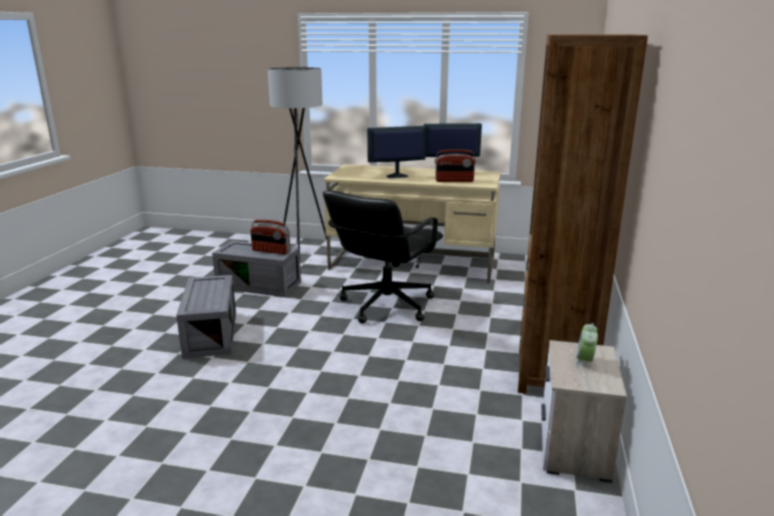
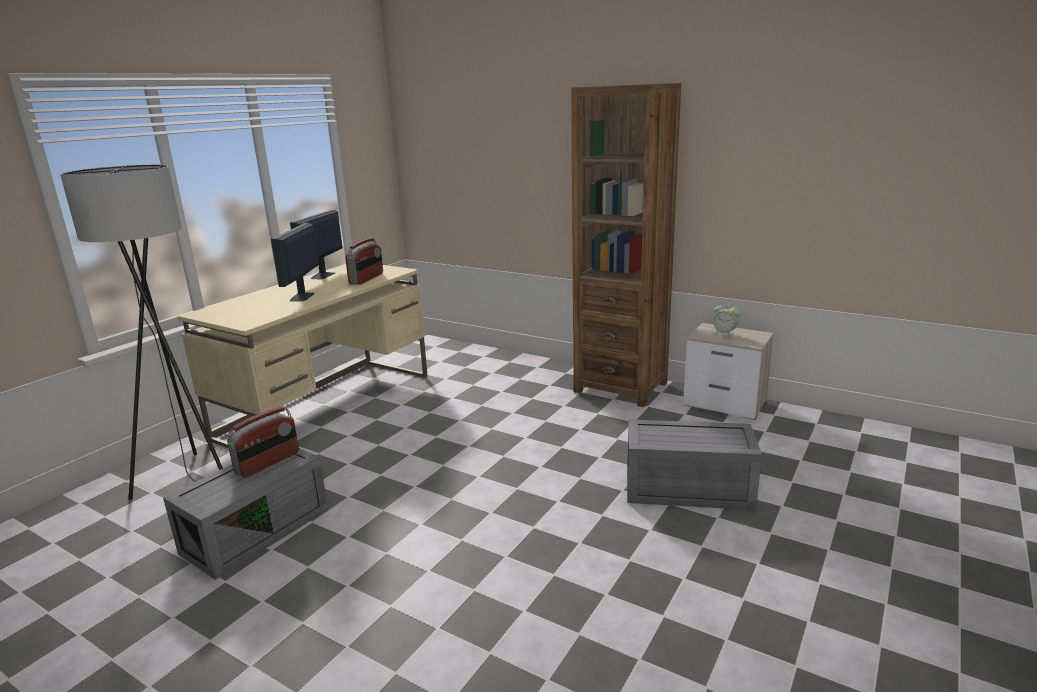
camera: 70 degrees left, 0 degrees up
grey storage box [176,275,236,359] -> grey storage box moved to [627,419,762,510]
black office chair [323,190,443,323] -> none

